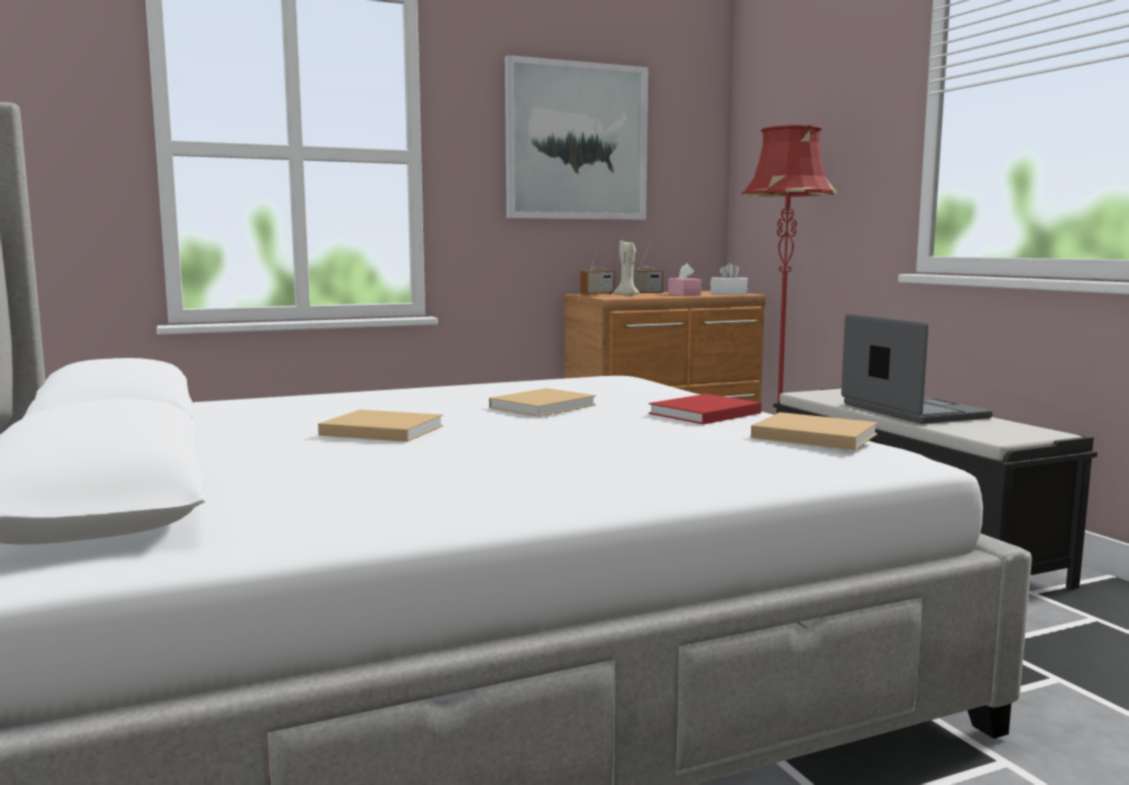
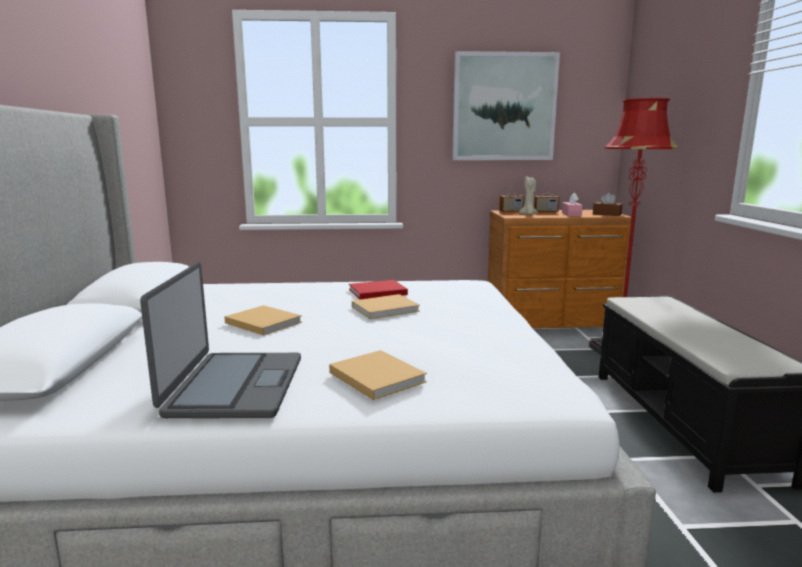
camera: 20 degrees right, 5 degrees up
red book [648,394,762,425] -> red book moved to [349,280,408,300]
white tissue box [710,263,748,294] -> brown tissue box [593,193,623,216]
beige book [751,412,878,450] -> beige book moved to [329,350,427,400]
laptop [841,314,993,424] -> laptop moved to [140,262,301,418]

